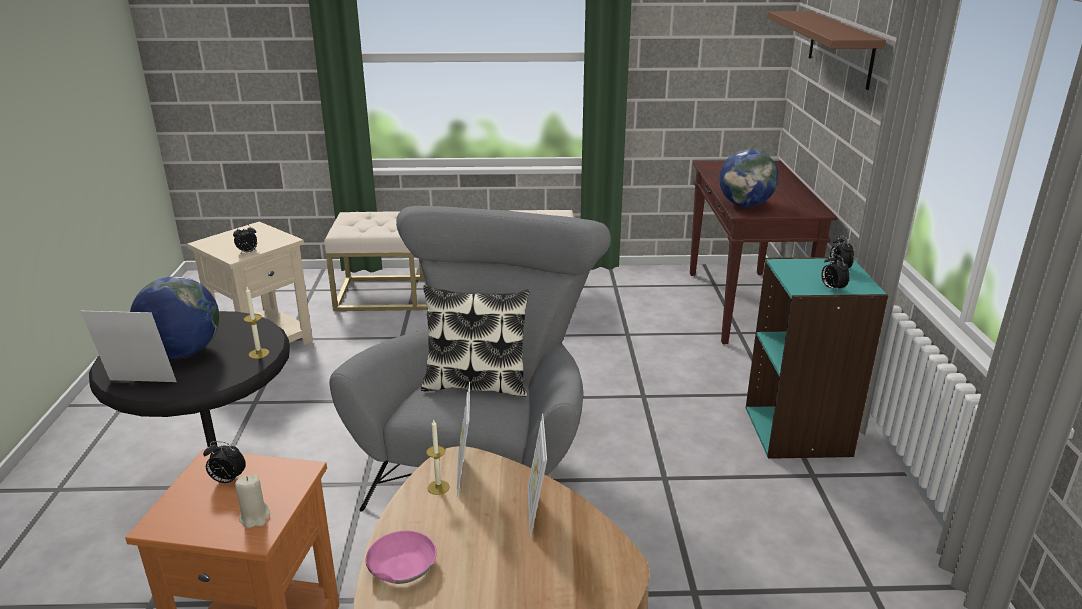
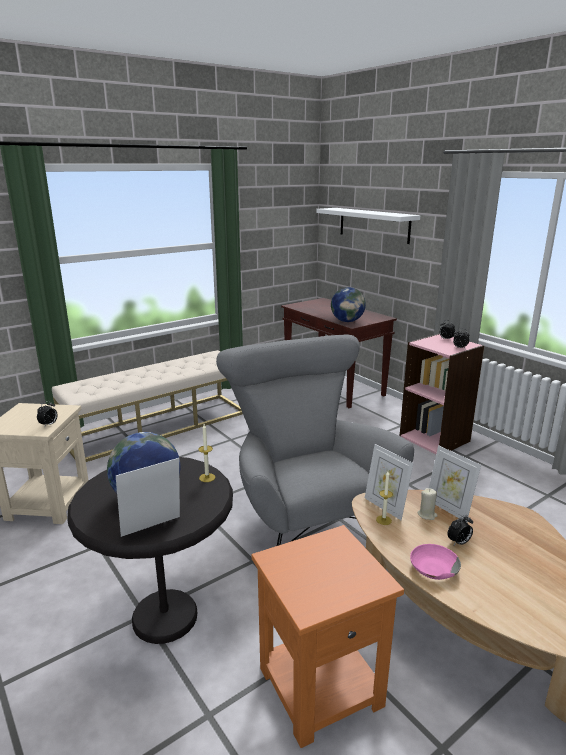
camera: 35 degrees left, 5 degrees down
alarm clock [203,441,246,483] -> alarm clock moved to [447,515,473,545]
beige candle [235,474,270,528] -> beige candle moved to [417,488,438,520]
pillow [421,285,530,397] -> none
turquoise bookcase [745,257,888,459] -> pink bookcase [400,333,484,454]
brown shelf [768,11,886,90] -> white shelf [316,208,420,244]

